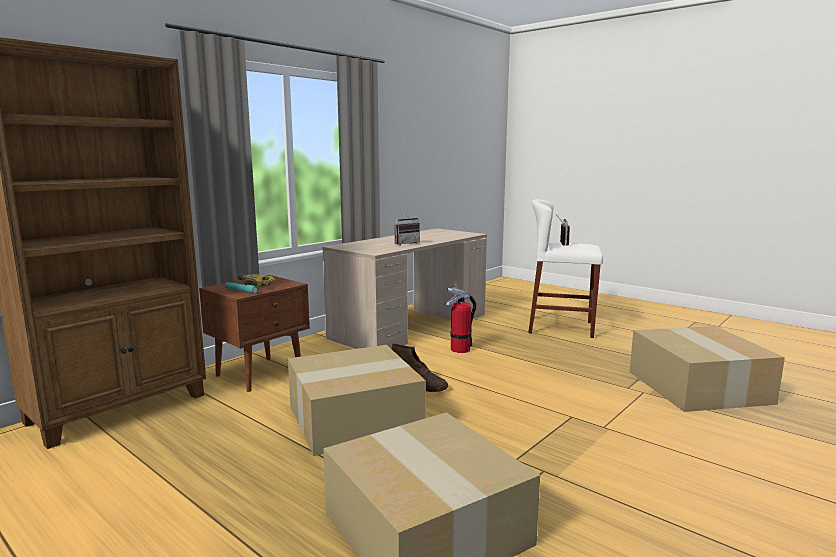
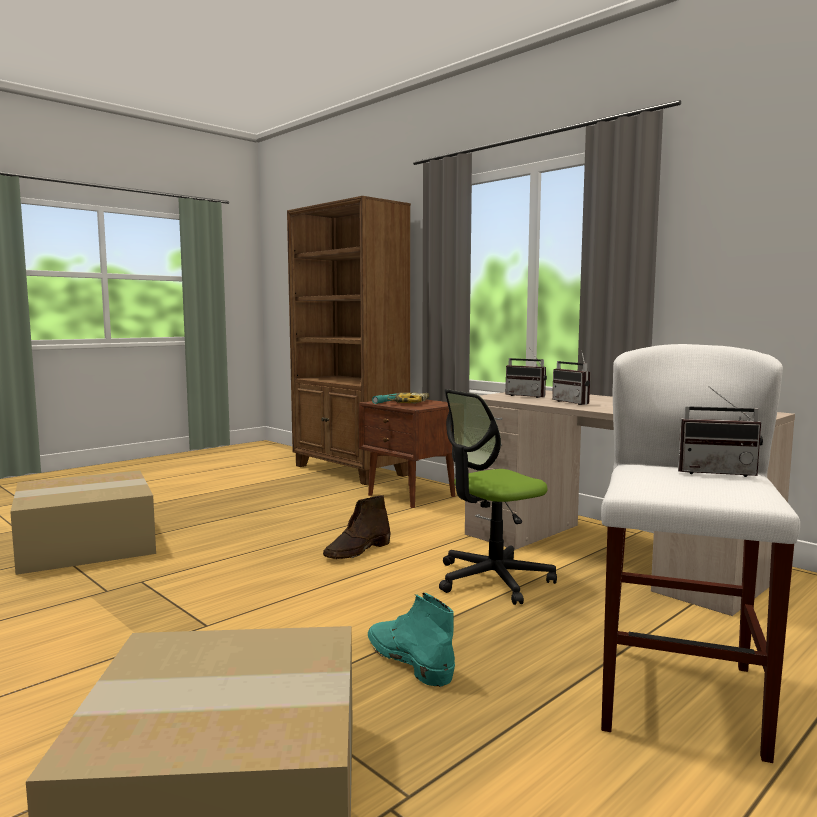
camera: 95 degrees right, 5 degrees down
cardboard box [288,345,426,456] -> none
fire extinguisher [446,284,477,353] -> office chair [439,389,557,605]
none -> turquoise boot [368,593,455,687]
none -> radio [506,348,547,398]

